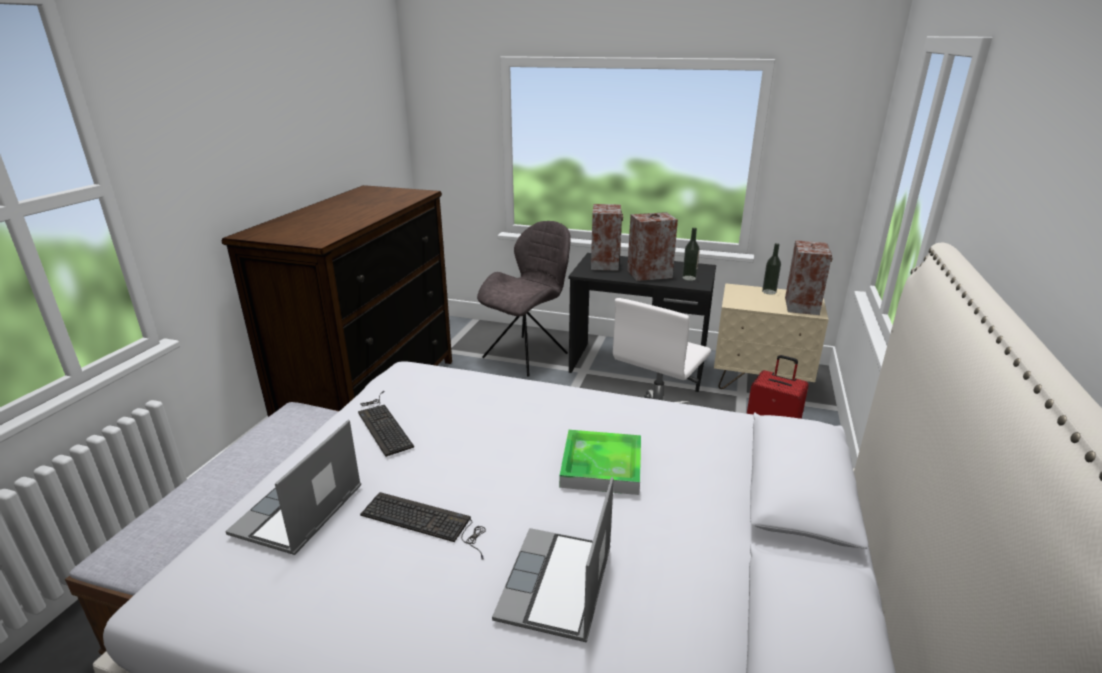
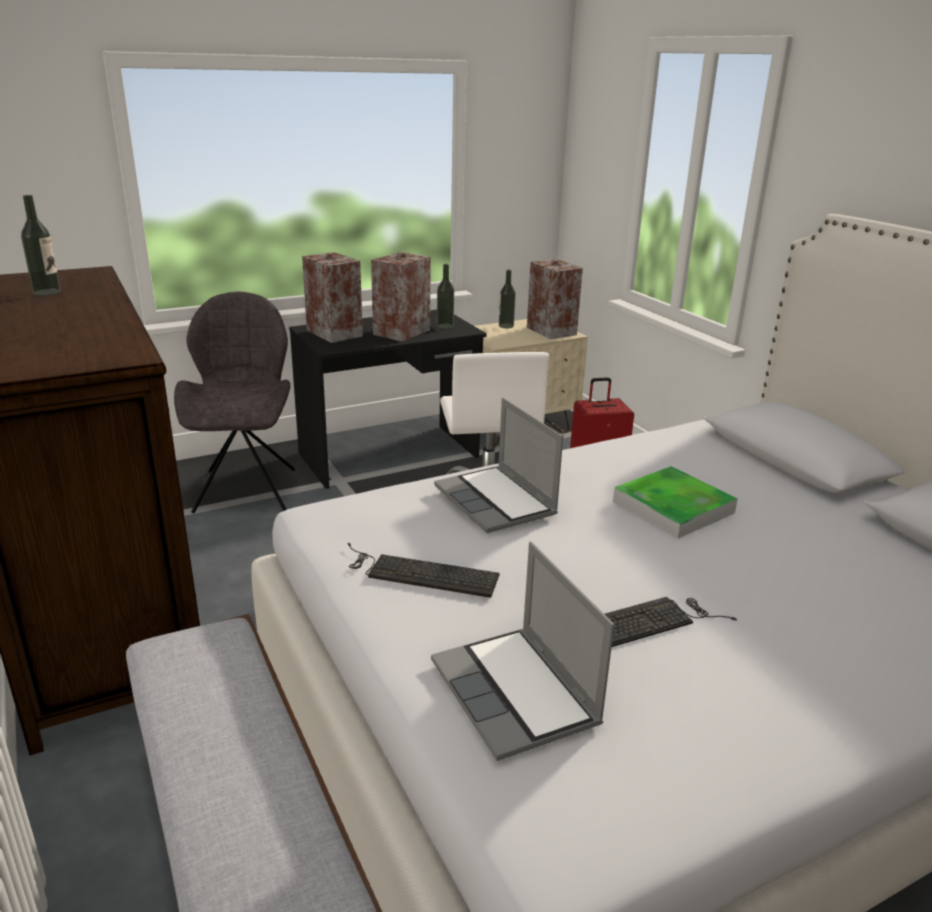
camera: 45 degrees left, 0 degrees up
laptop [492,477,614,643] -> laptop moved to [434,398,563,533]
none -> bottle [21,195,61,296]

